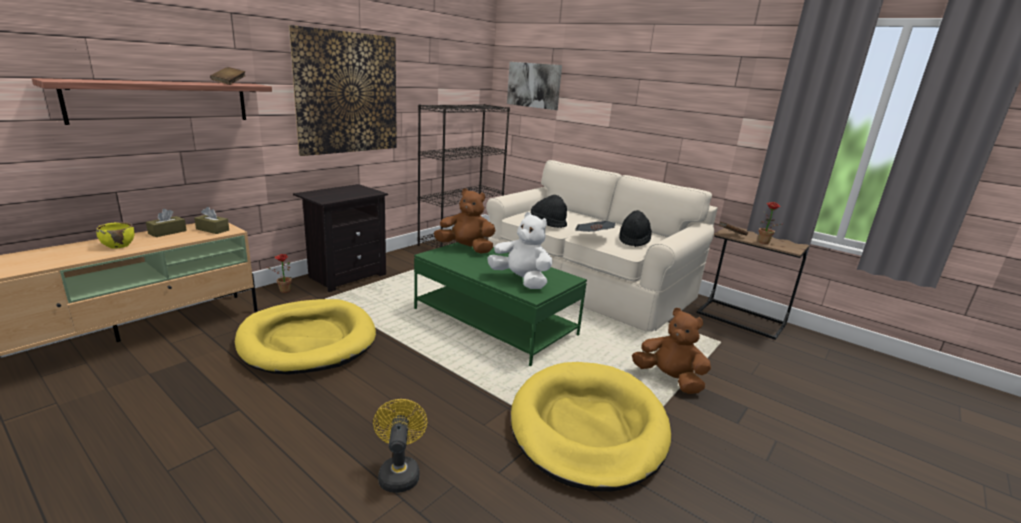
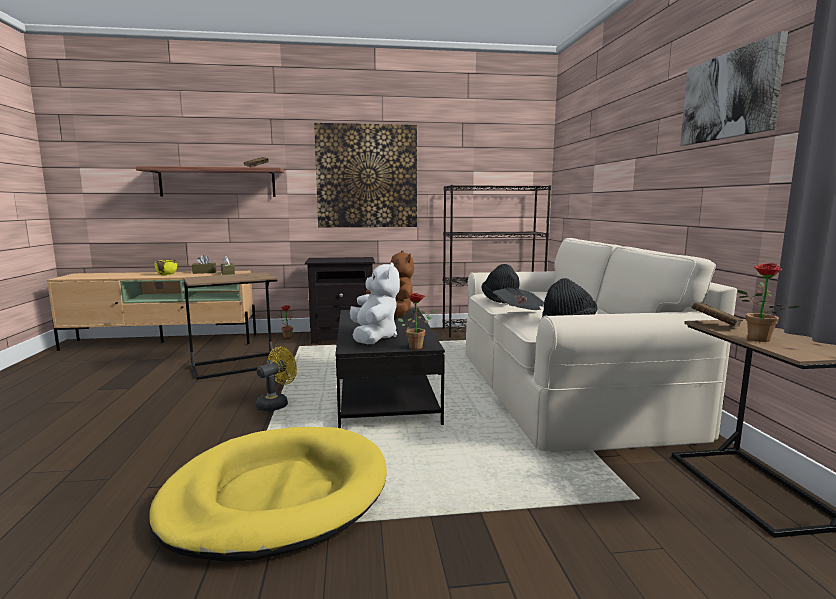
camera: 45 degrees right, 10 degrees down
yellow dog bed [235,299,376,375] -> brown side table [183,272,278,380]
yellow fan [373,399,428,493] -> yellow fan moved to [256,347,297,412]
green coffee table [414,242,587,366] -> black coffee table [335,308,445,428]
picture [507,62,562,110] -> picture moved to [680,31,788,146]
brown plush toy [632,308,711,394] -> none
none -> potted plant [398,293,437,350]

